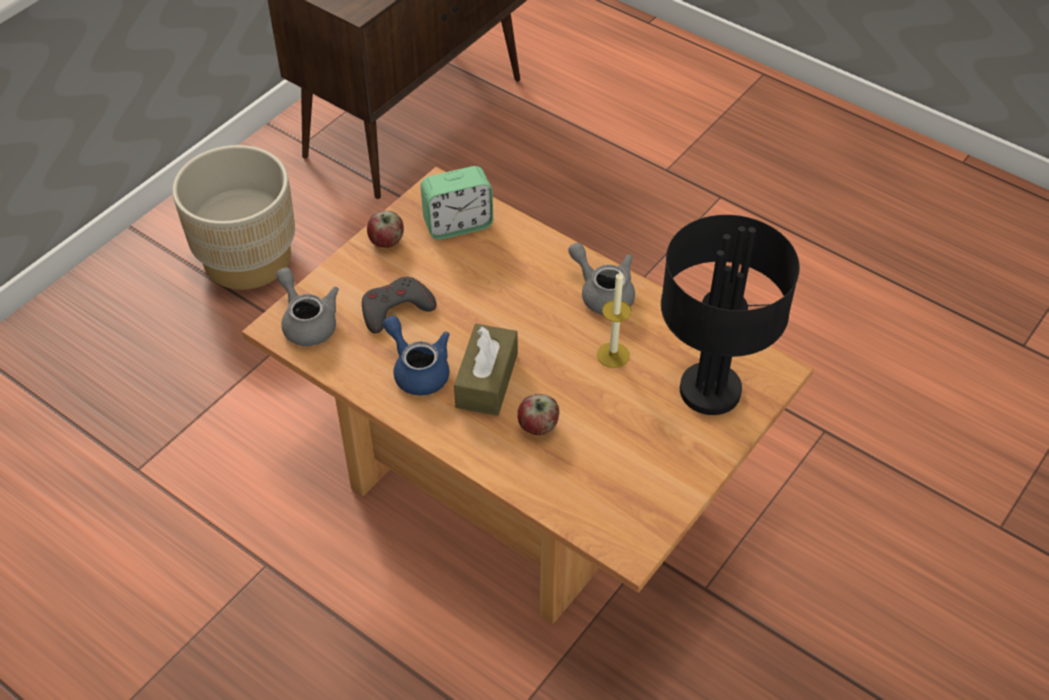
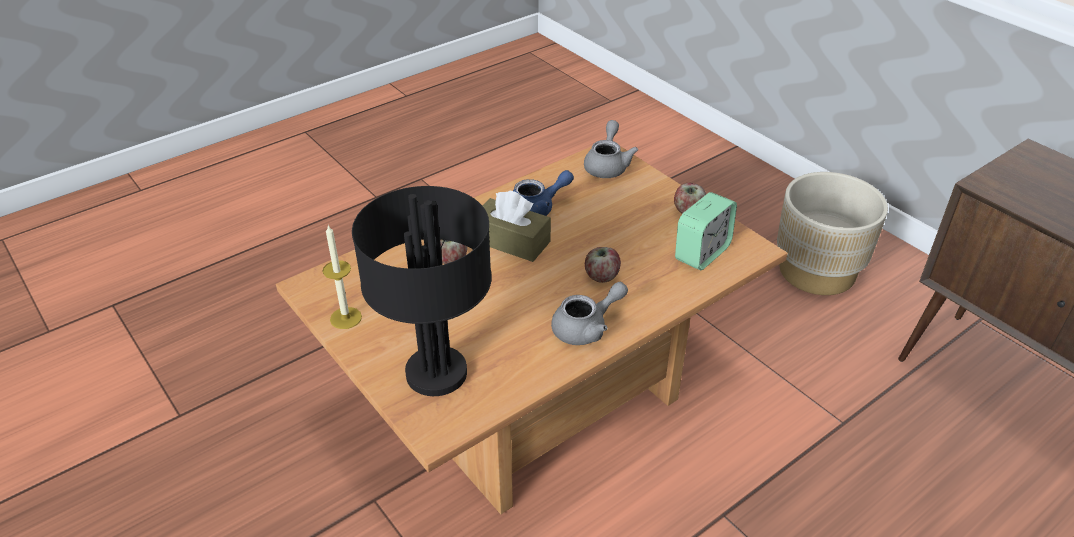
camera: 105 degrees right, 10 degrees down
grey teapot [276,267,339,346] -> grey teapot turned 60 degrees counterclockwise [584,120,638,178]
grey game controller [362,277,437,334] -> none
alarm clock [420,166,493,240] -> alarm clock turned 135 degrees counterclockwise [675,192,737,270]
candle [597,271,631,368] -> candle moved to [323,225,362,329]
none -> apple [585,247,621,283]

